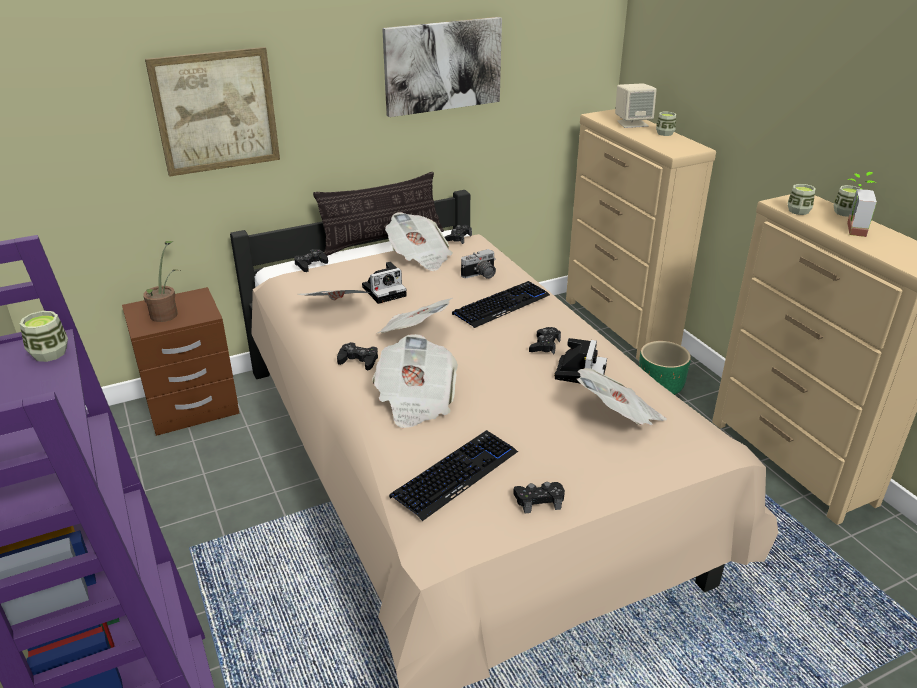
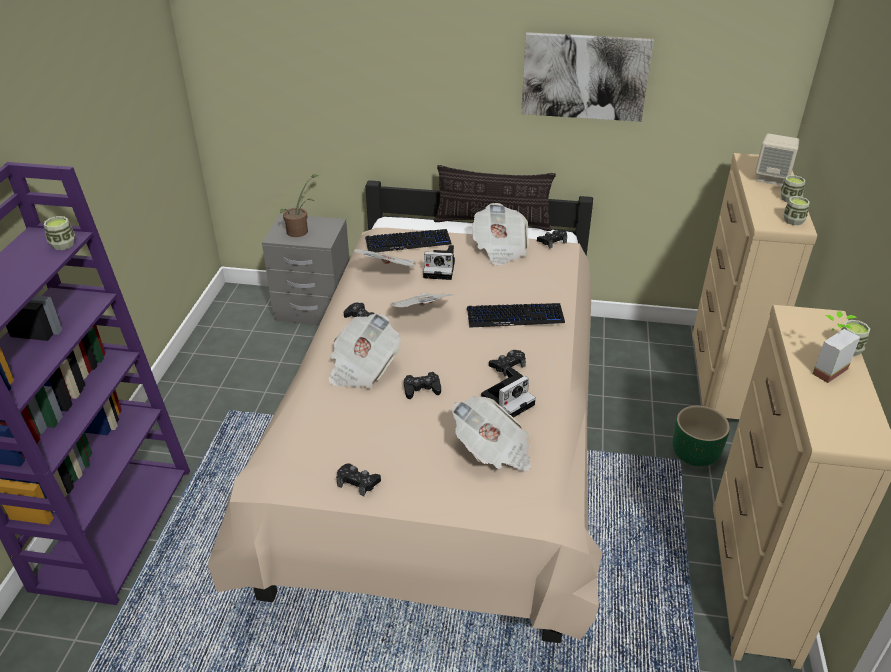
camera: 35 degrees right, 5 degrees up
brown nightstand [122,287,240,436] -> grey nightstand [262,214,349,325]
picture [145,47,280,177] -> none
black game controller [294,249,328,272] -> black game controller moved to [404,372,441,399]
keyboard [389,430,518,521] -> keyboard moved to [365,229,451,252]
camera [461,249,496,279] -> none
cup [788,184,815,215] -> cup moved to [784,196,810,225]

